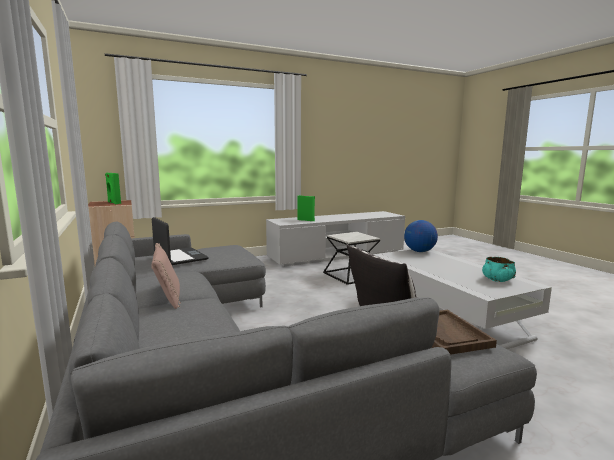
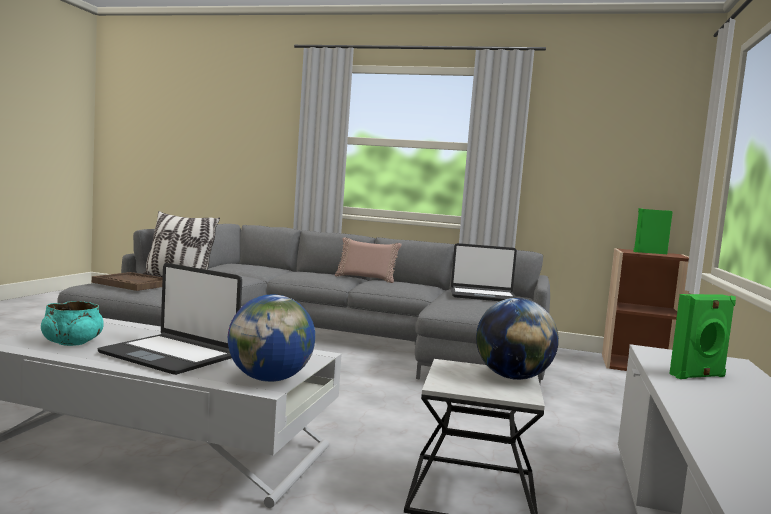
camera: 130 degrees right, 5 degrees down
none -> laptop [97,263,242,375]
none -> globe [476,298,559,380]

